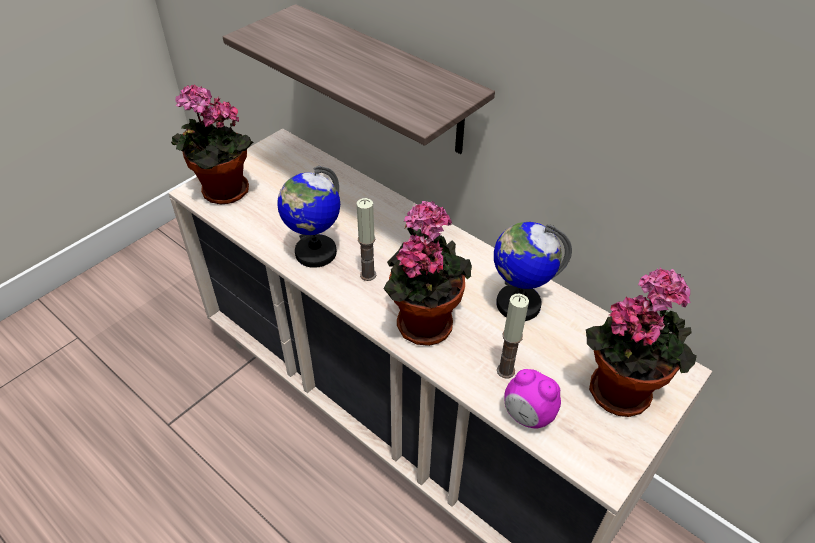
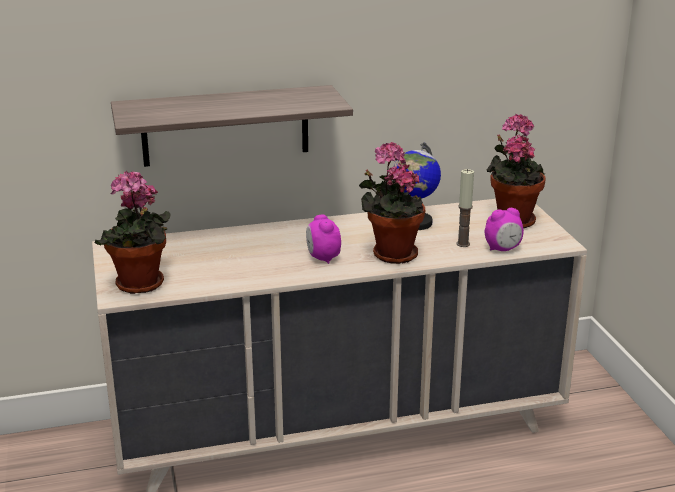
camera: 55 degrees left, 20 degrees down
globe [277,166,340,268] -> none
candle [357,198,376,281] -> alarm clock [306,215,341,264]

